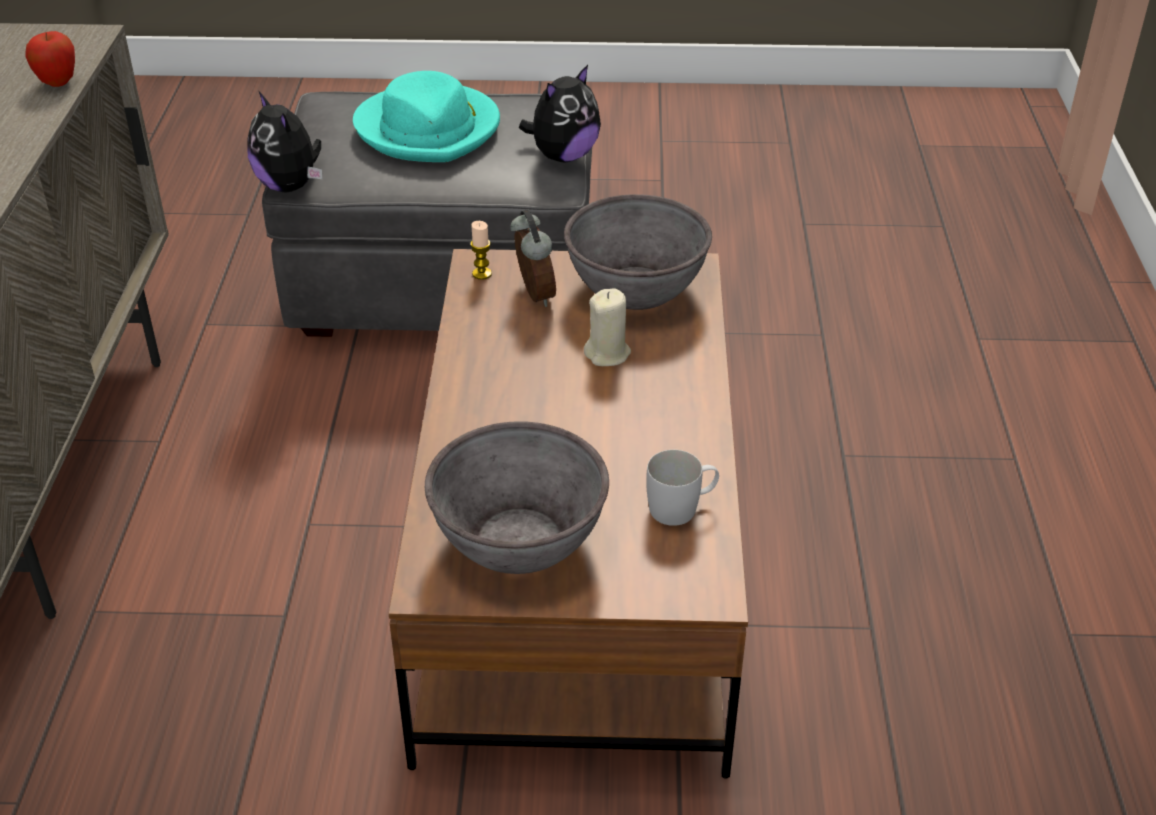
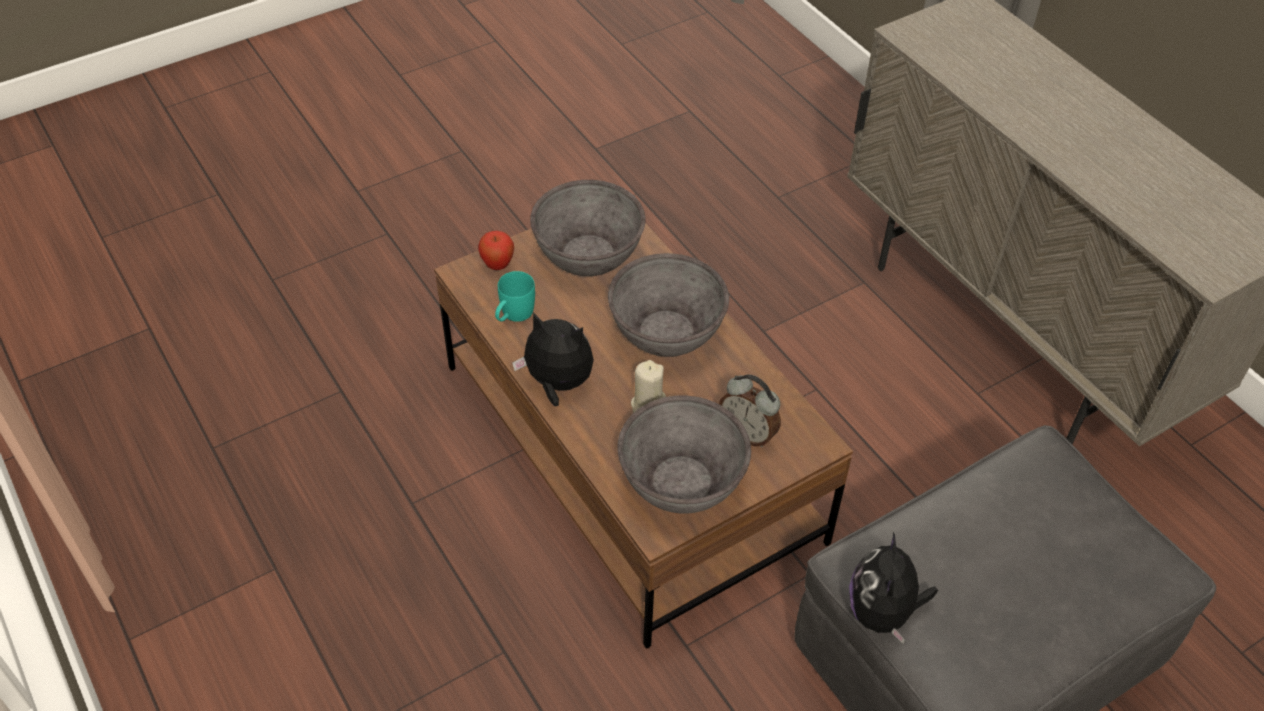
camera: 145 degrees right, 10 degrees up
apple [25,31,75,87] -> apple moved to [478,231,514,270]
plush toy [247,91,323,192] -> plush toy moved to [512,312,594,407]
turquoise hat [353,71,500,162] -> none
candle [470,221,492,280] -> none
white mug [646,450,719,526] -> turquoise mug [495,271,535,322]
none -> grey bowl [608,253,729,357]

